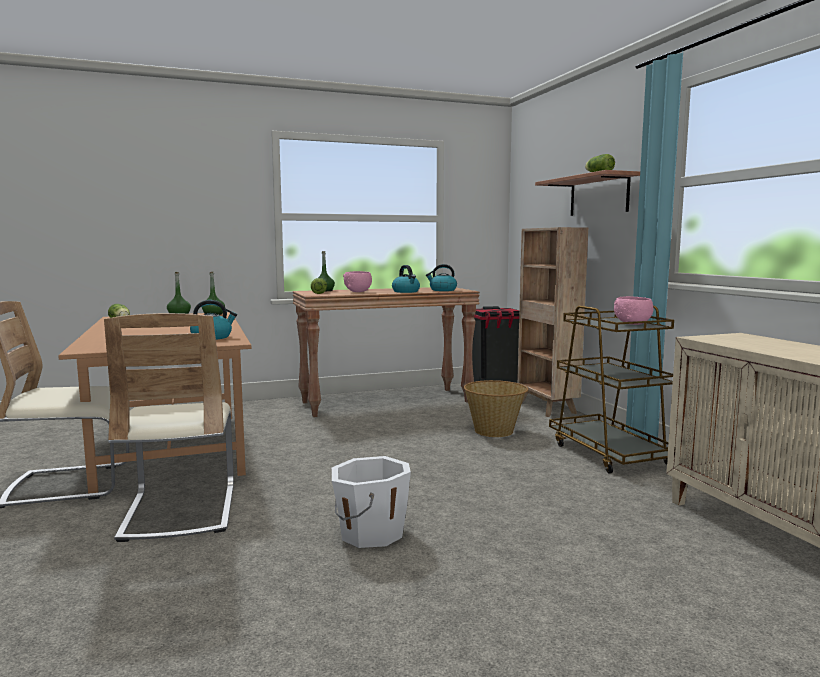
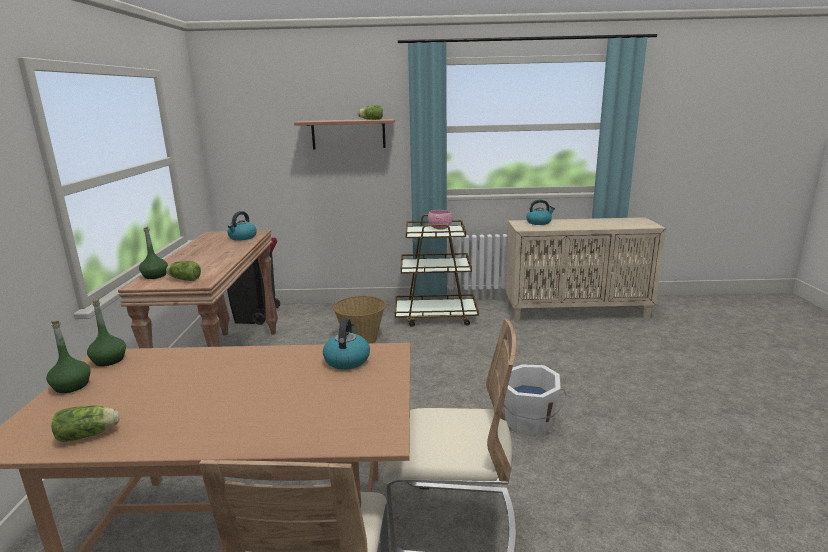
camera: 70 degrees left, 10 degrees up
pink bowl [343,271,372,292] -> none
kettle [392,265,420,293] -> kettle moved to [526,199,555,225]
brown bookcase [517,227,588,417] -> none

